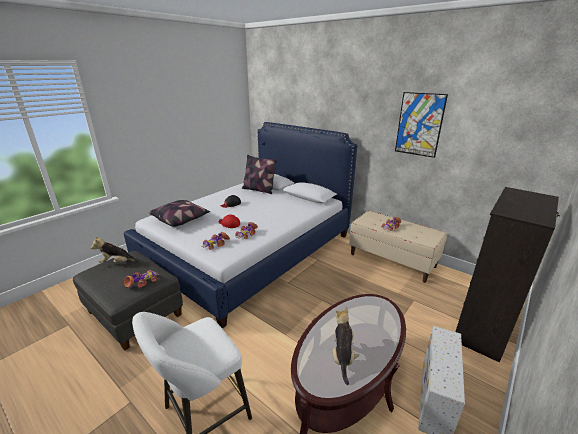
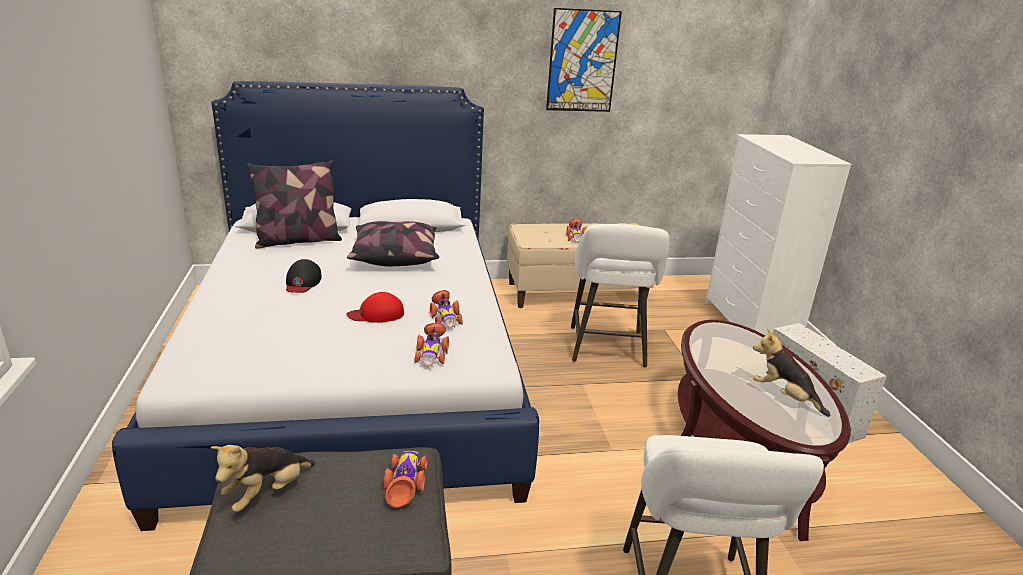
camera: 50 degrees left, 0 degrees up
pillow [149,200,210,227] -> pillow moved to [347,221,439,266]
black dresser [456,187,561,363] -> white dresser [706,134,852,336]
none -> white stool [571,224,670,368]

